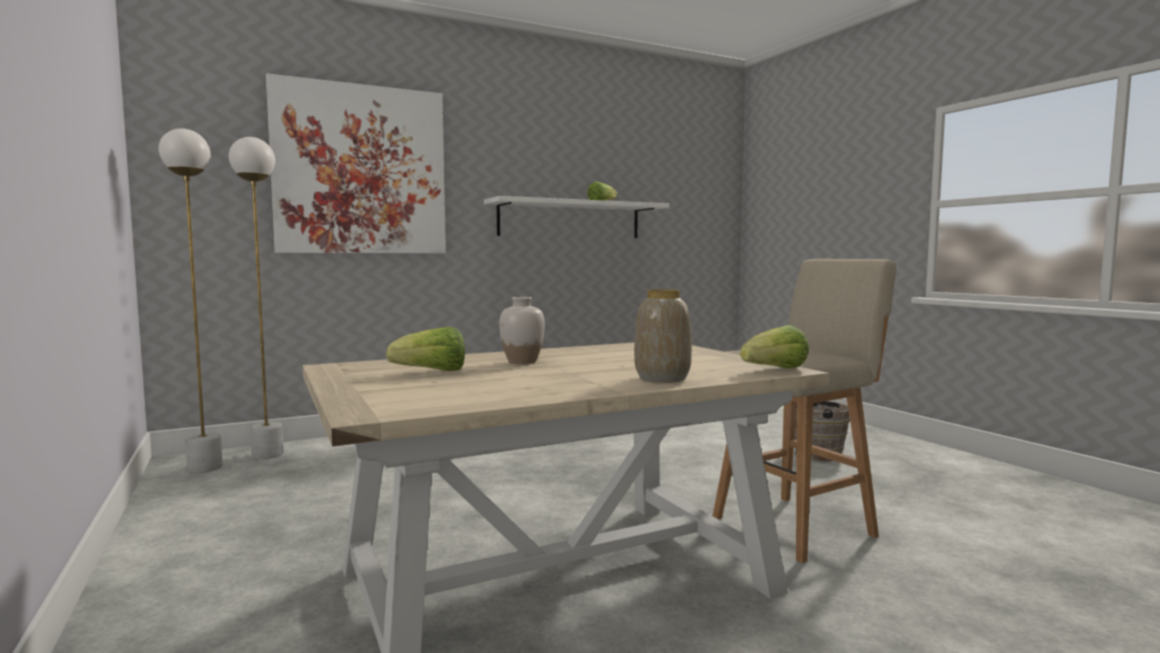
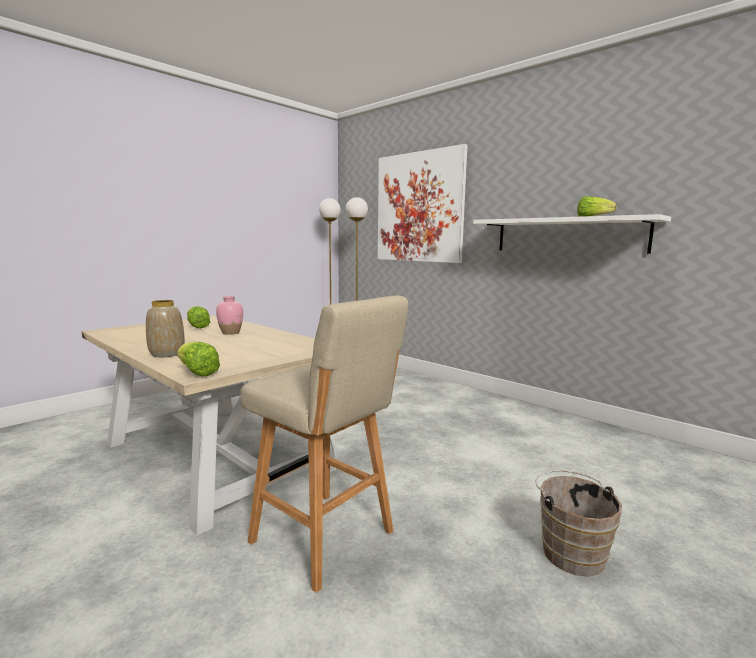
camera: 70 degrees right, 5 degrees up
white vase [499,297,545,364] -> pink vase [216,296,243,335]

